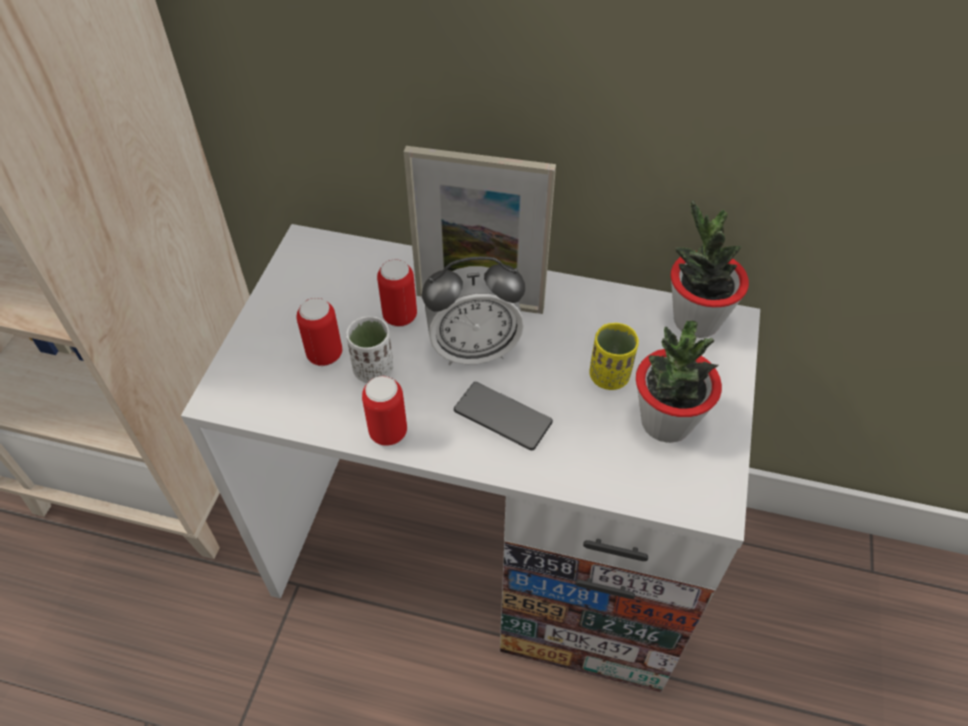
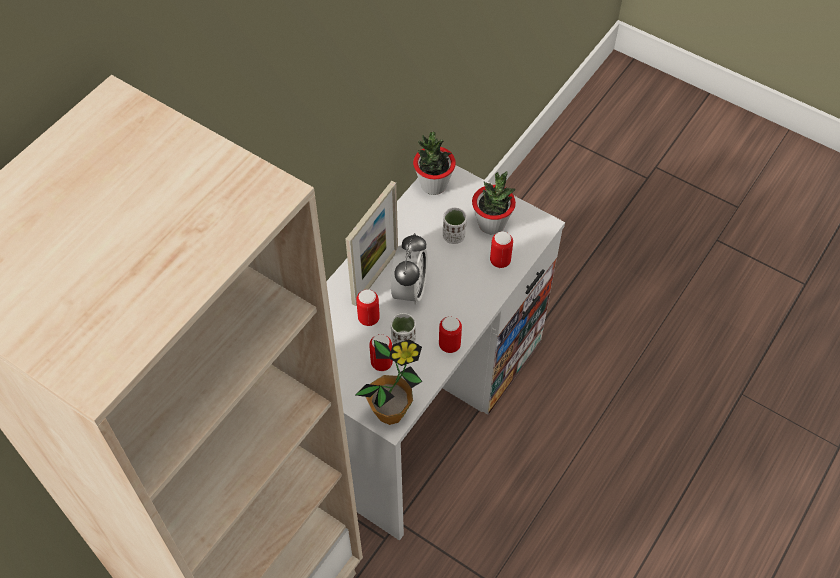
camera: 70 degrees left, 5 degrees up
phone [454,382,553,450] -> none
yellow cup [589,323,639,390] -> white cup [443,207,467,244]
none -> potted plant [355,339,423,425]
none -> can [490,231,513,268]

